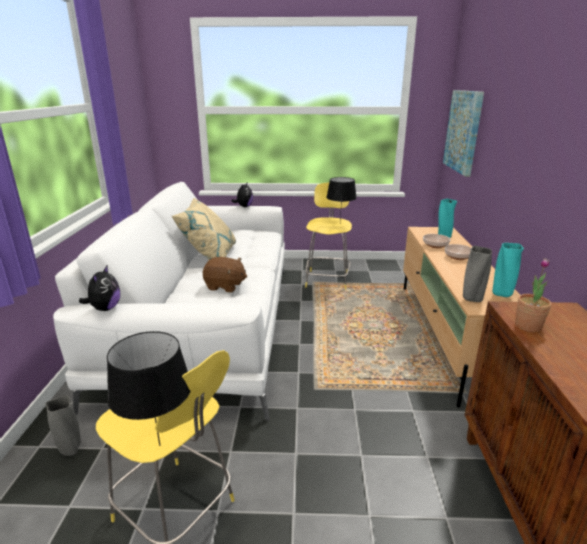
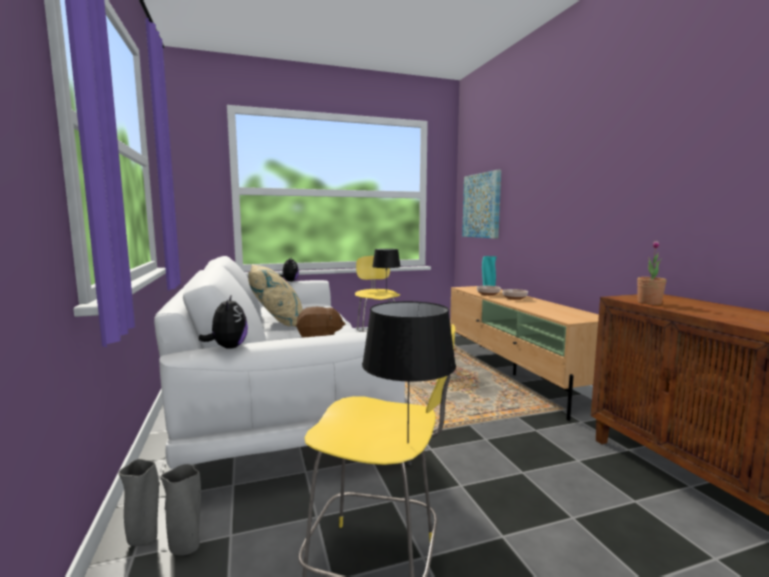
camera: 20 degrees left, 15 degrees down
grey vase [463,246,492,302] -> grey vase moved to [118,459,159,546]
turquoise vase [492,243,524,297] -> none

